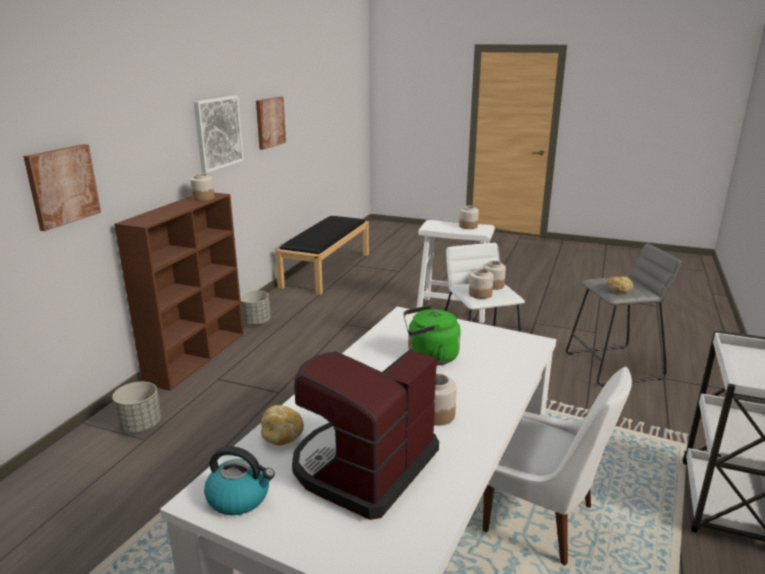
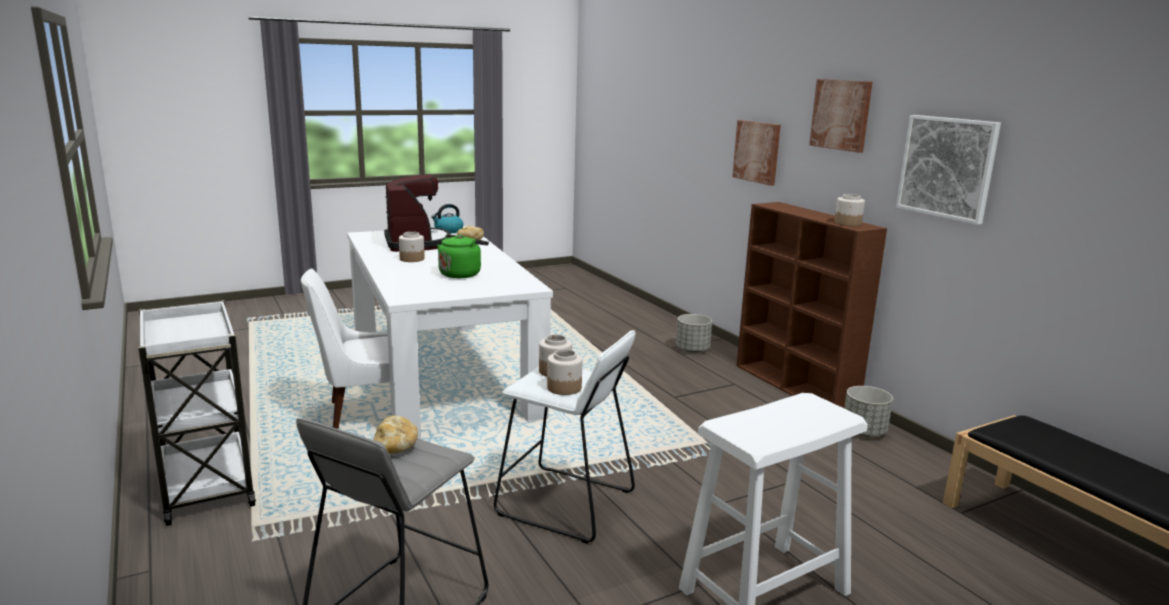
camera: 130 degrees right, 5 degrees down
picture [256,97,286,150] -> picture moved to [809,79,873,153]
jar [459,206,479,229] -> none

